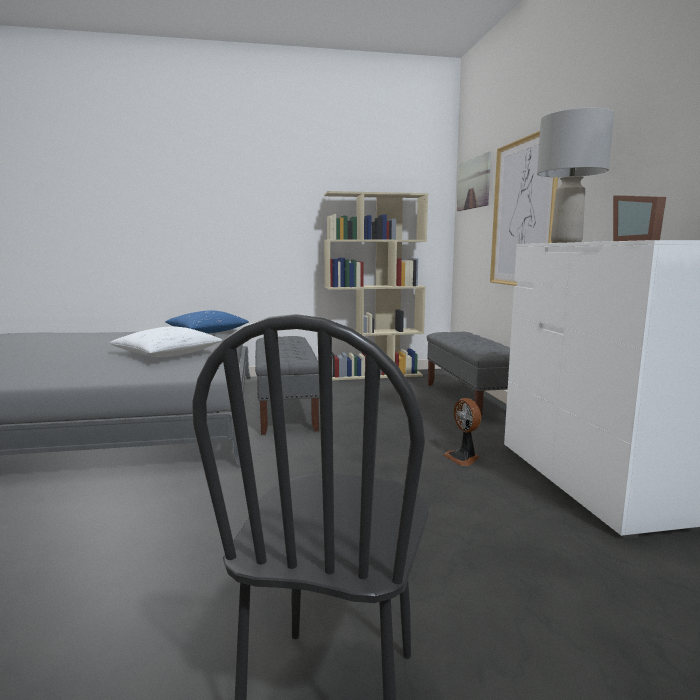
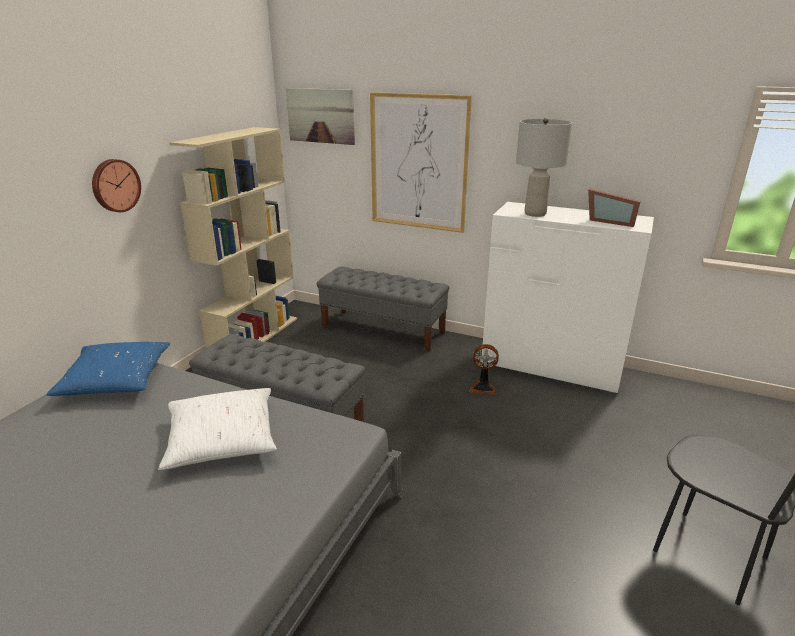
camera: 55 degrees left, 15 degrees up
none -> wall clock [92,159,141,212]

